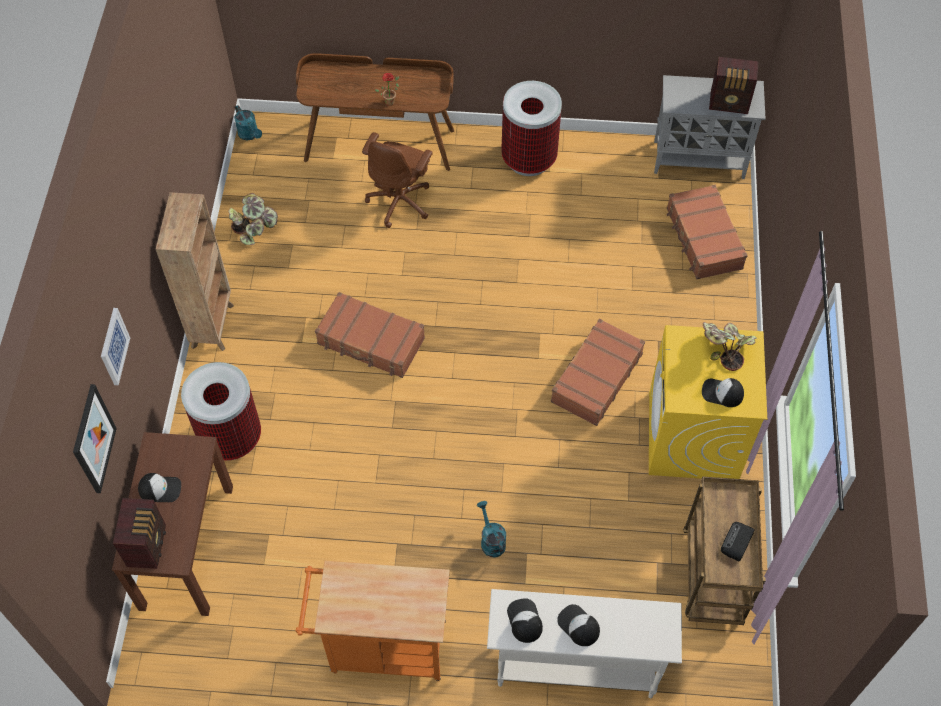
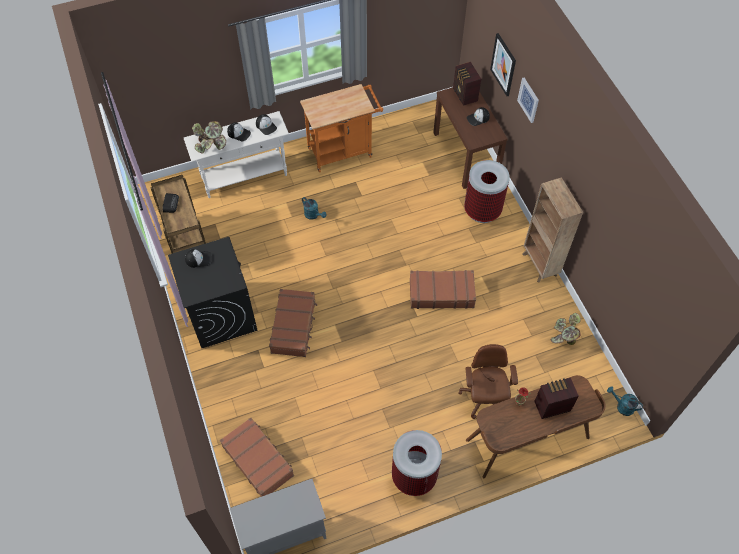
camera: 155 degrees right, 0 degrees up
yellow washing machine [649,325,767,479] -> black washing machine [168,237,257,348]
potted plant [703,322,757,371] -> potted plant moved to [192,121,226,154]
radio [709,57,758,114] -> radio moved to [534,378,579,419]

